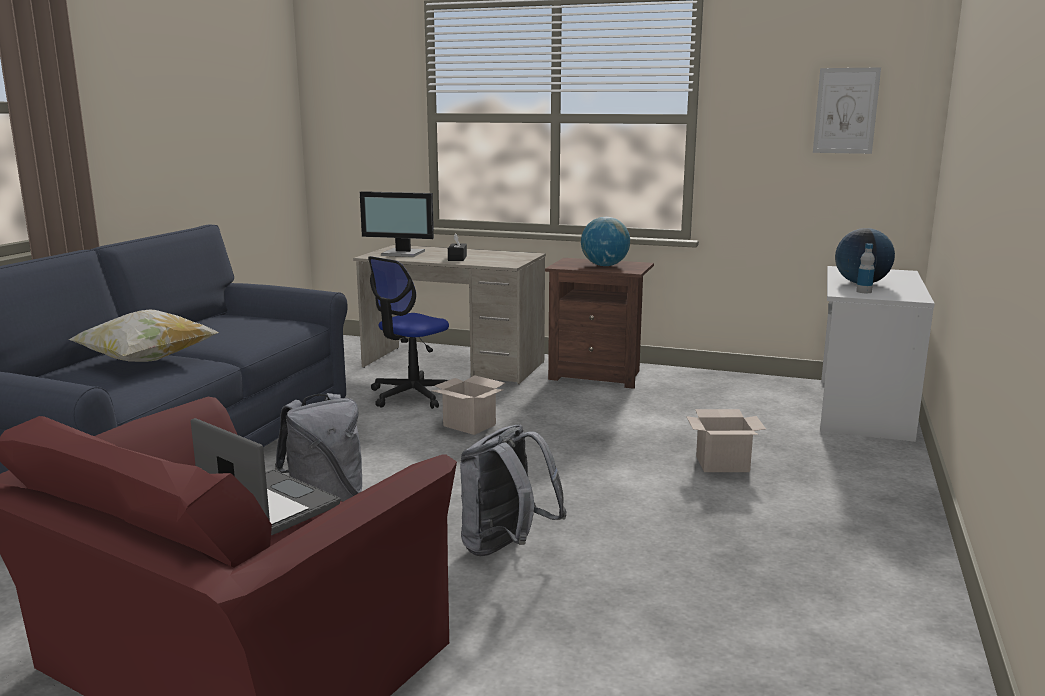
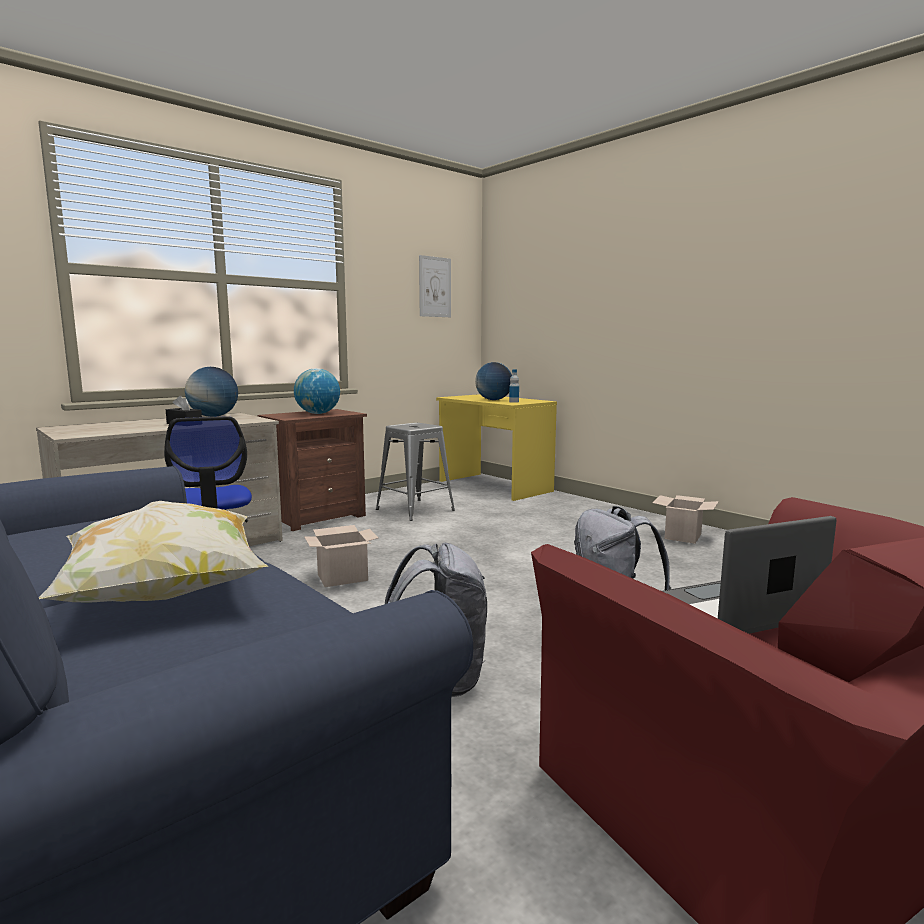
camera: 60 degrees left, 5 degrees down
monitor [360,191,434,257] -> none
cardboard box [686,409,766,472] -> cardboard box moved to [652,495,719,544]
white desk [820,266,935,442] -> yellow desk [436,394,557,501]
none -> globe [185,367,238,417]
none -> grey stool [376,423,455,521]

